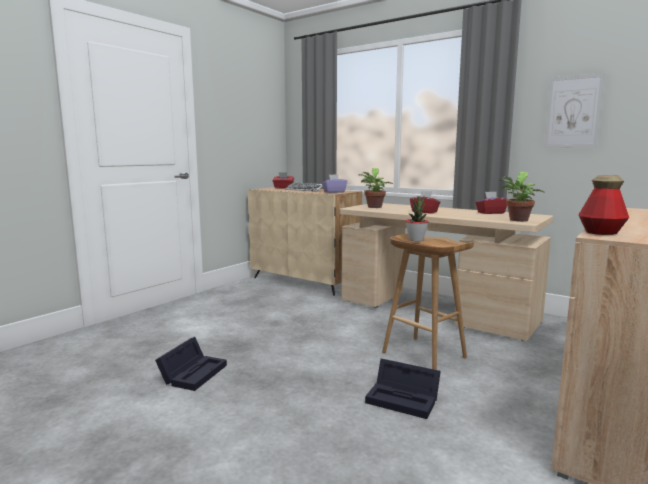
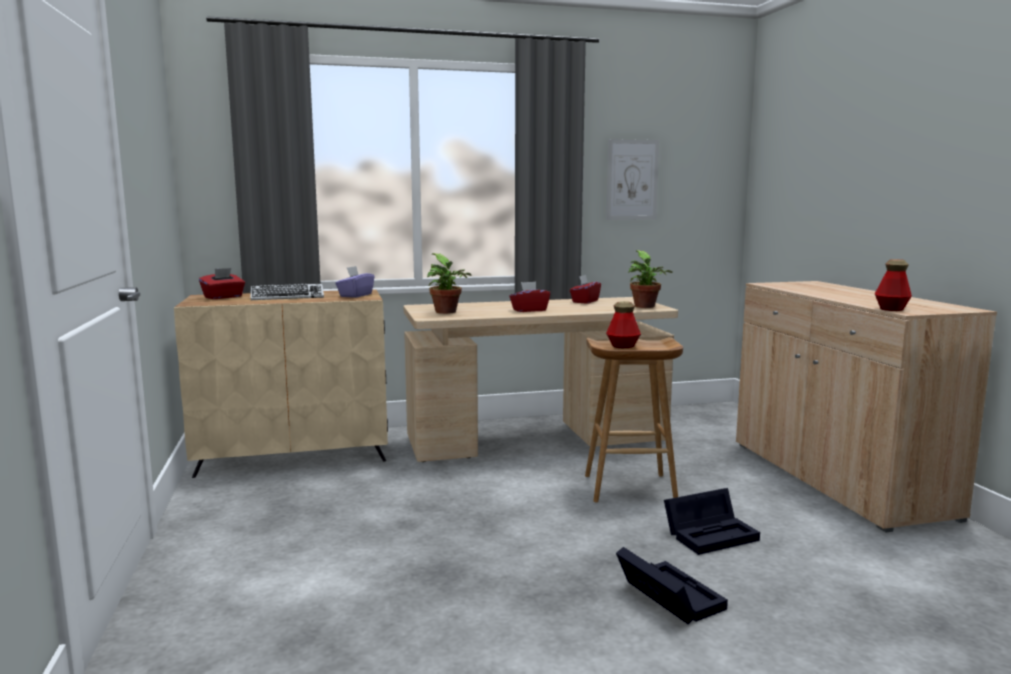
camera: 50 degrees left, 0 degrees up
black storage box [155,337,227,391] -> black storage box moved to [616,547,728,624]
potted plant [406,196,429,241] -> bottle [606,301,641,348]

